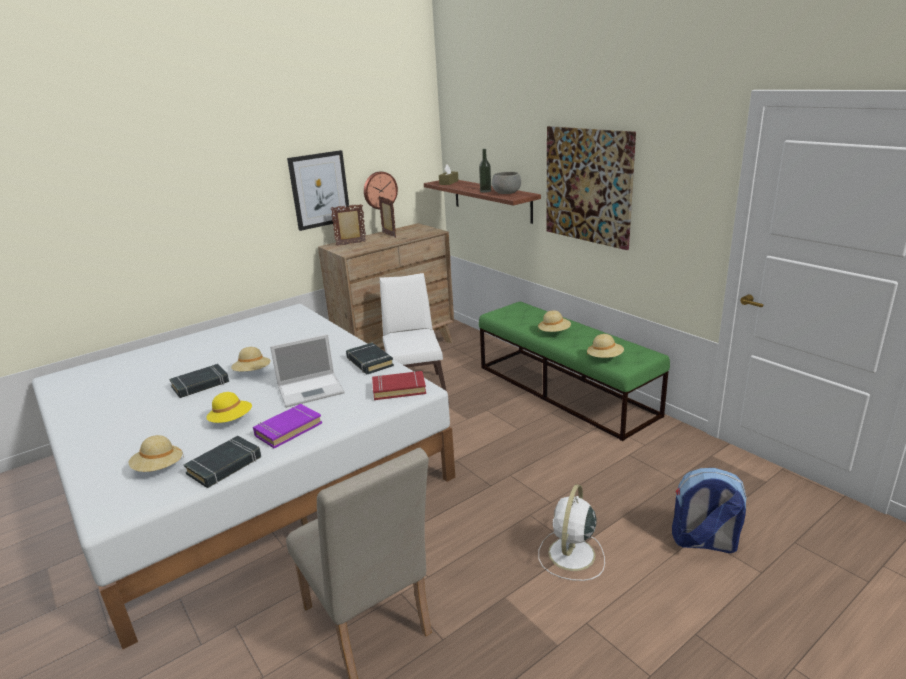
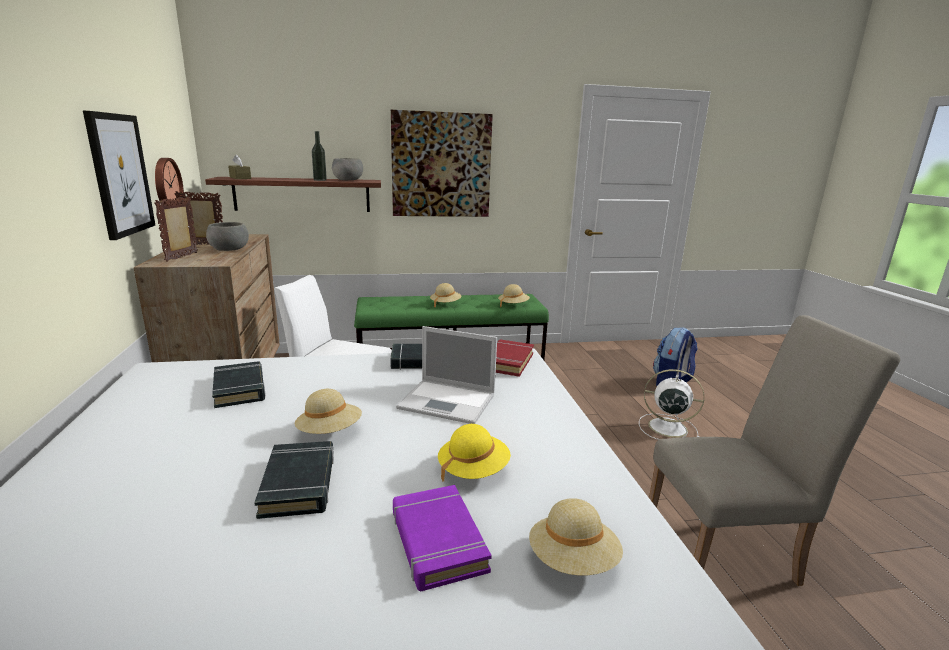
camera: 65 degrees left, 5 degrees down
black book [184,436,261,488] -> black book moved to [212,361,266,408]
purple book [253,404,322,449] -> purple book moved to [393,485,492,591]
laptop [270,334,344,408] -> laptop turned 105 degrees clockwise [396,326,497,424]
white fan [539,484,605,581] -> white fan turned 150 degrees clockwise [639,369,704,440]
none -> grey bowl [206,222,249,251]

